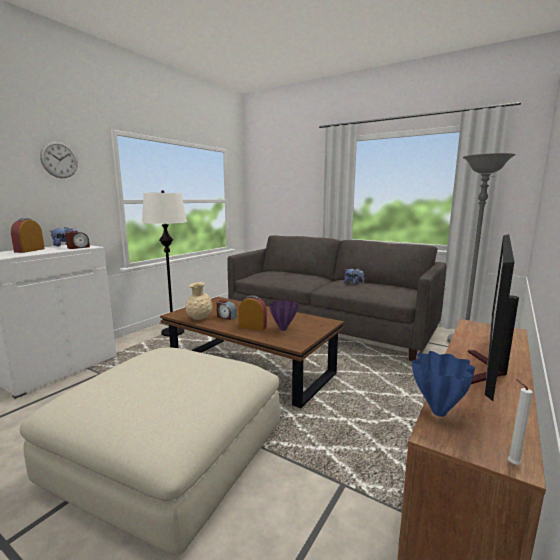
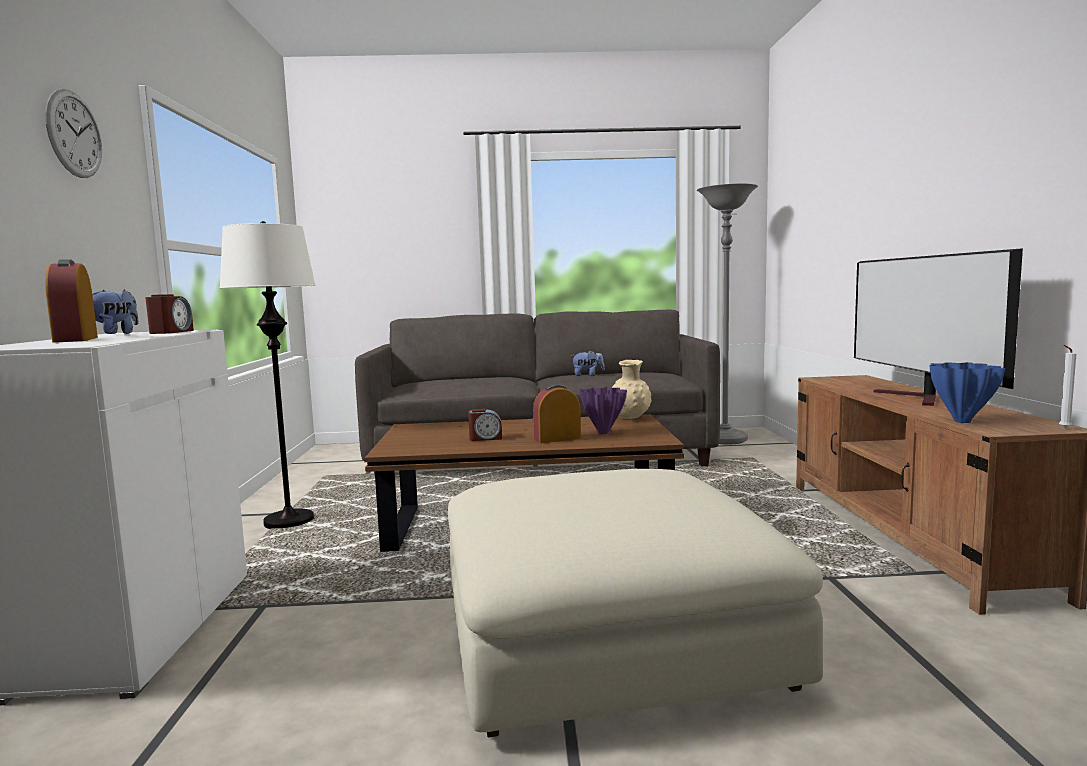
camera: 35 degrees left, 5 degrees down
beige vase [185,282,213,320] -> beige vase moved to [612,360,651,419]

